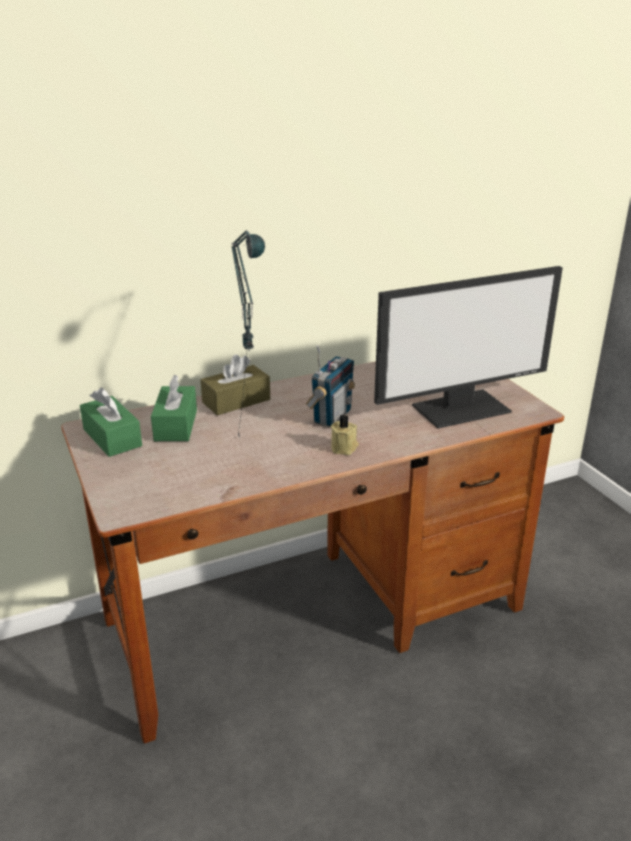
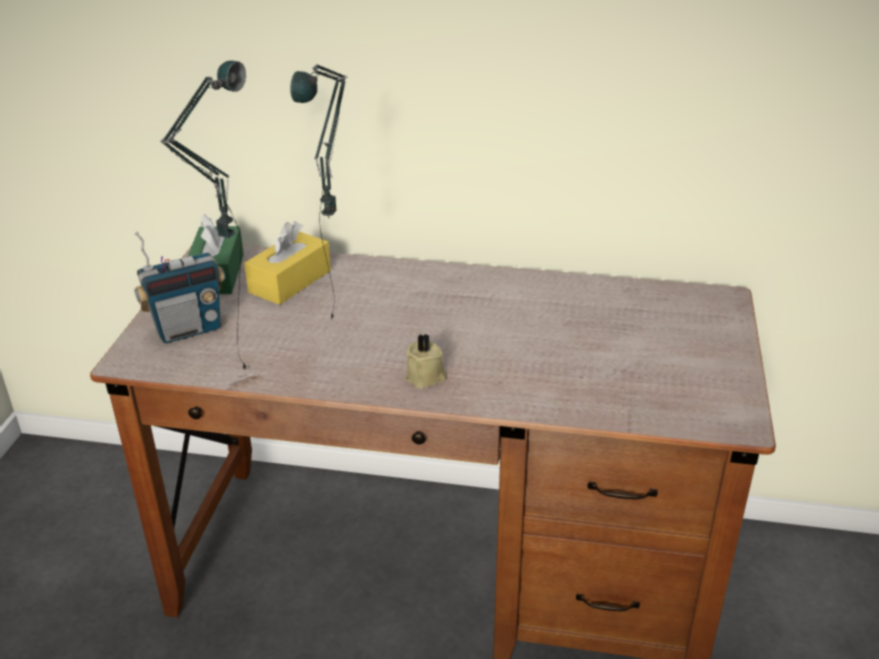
camera: 35 degrees right, 5 degrees up
green tissue box [151,375,197,441] -> yellow tissue box [244,221,331,305]
brown tissue box [201,354,270,415] -> none
radio [306,345,355,427] -> radio moved to [134,232,225,343]
monitor [374,266,563,428] -> none
none -> table lamp [160,61,246,370]

